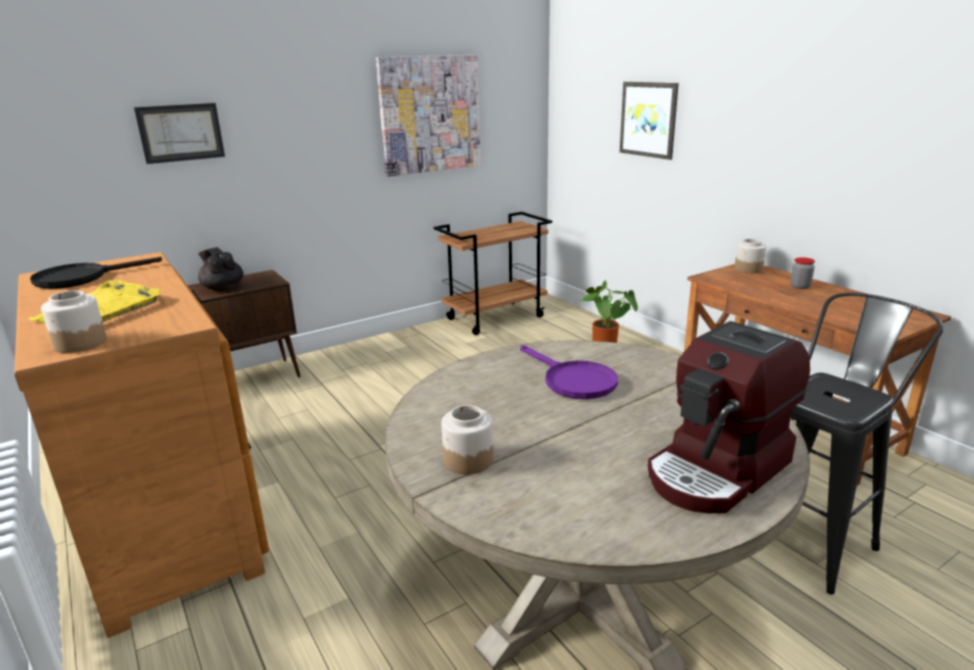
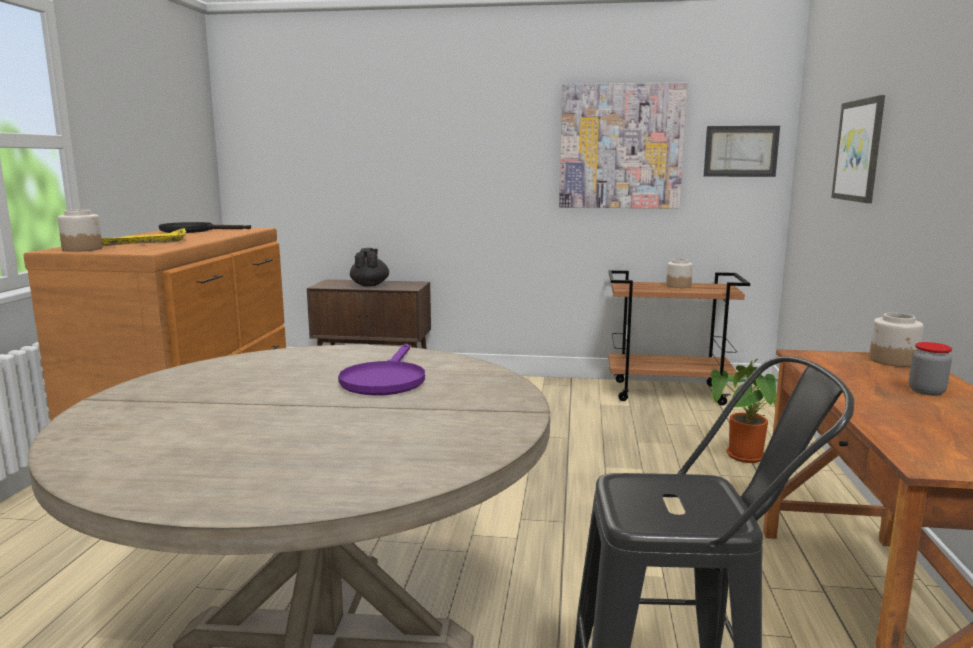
camera: 40 degrees right, 10 degrees down
picture [134,103,225,164] -> picture moved to [704,126,780,177]
jar [441,405,493,474] -> jar moved to [666,259,693,288]
coffee machine [648,321,810,513] -> none

